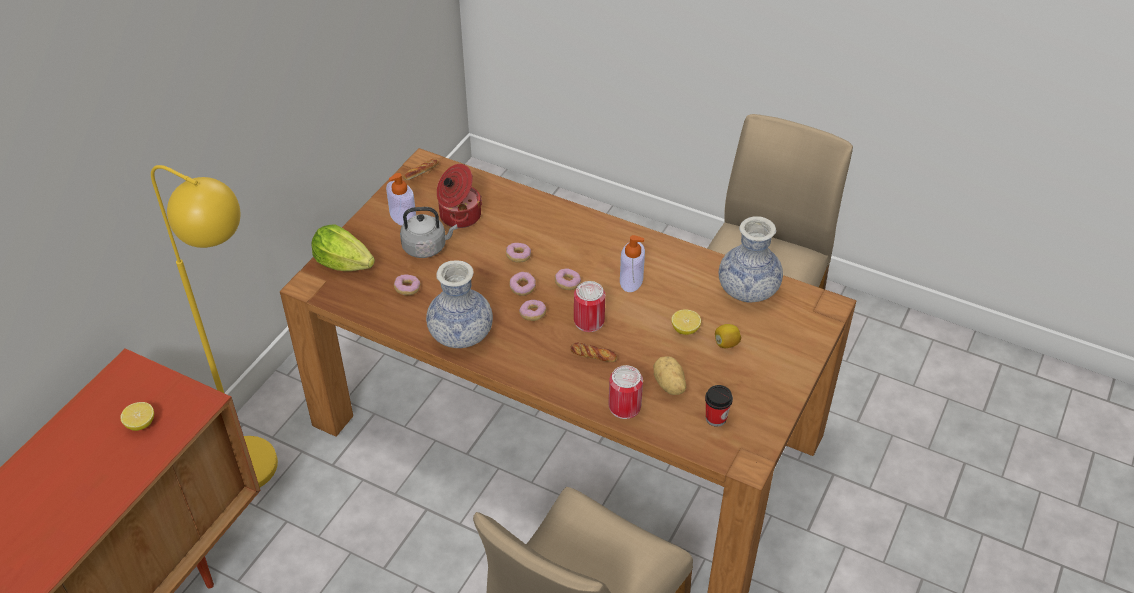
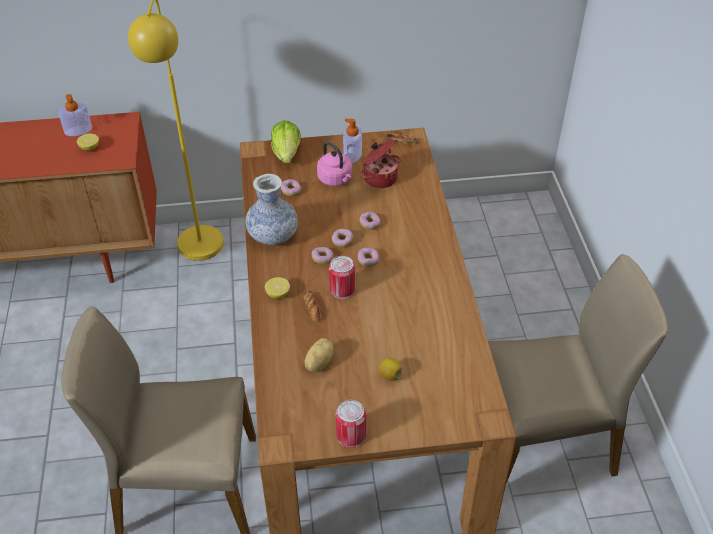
camera: 55 degrees right, 0 degrees up
grey kettle [400,207,458,258] -> pink kettle [317,141,352,186]
can [609,365,643,419] -> can moved to [336,400,366,448]
soap dispenser [620,235,645,292] -> soap dispenser moved to [58,94,92,136]
lemon [671,309,701,335] -> lemon moved to [265,277,290,299]
cup [705,385,733,427] -> none
vase [719,216,783,303] -> none

